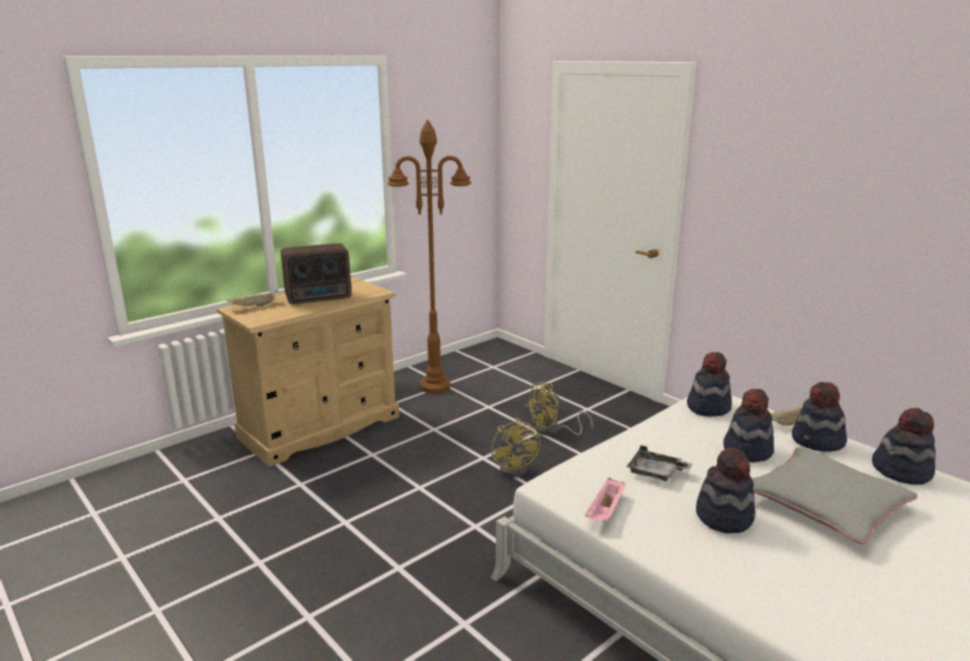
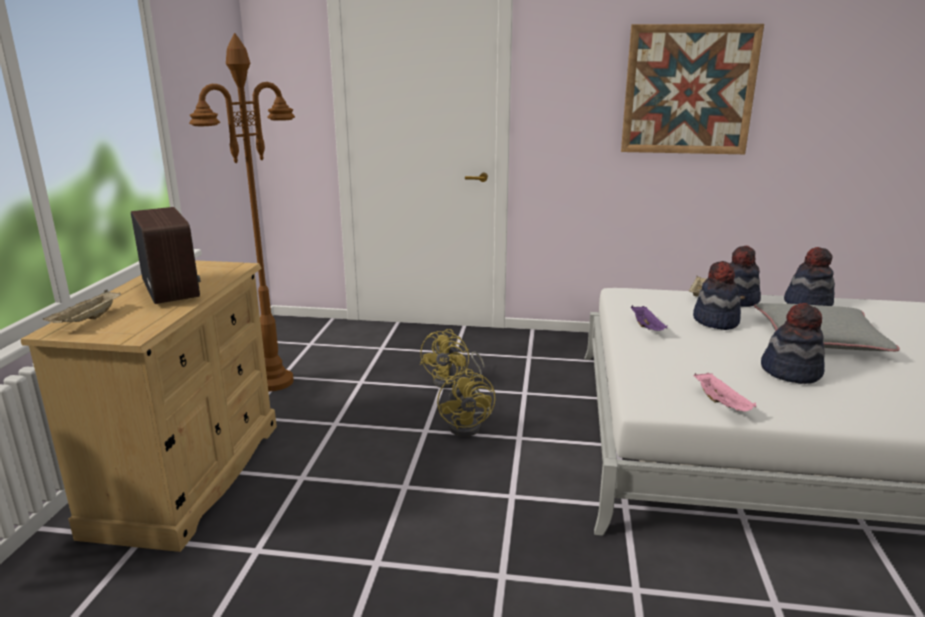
camera: 40 degrees left, 0 degrees up
radio [281,243,351,304] -> radio turned 60 degrees counterclockwise [131,207,201,304]
yellow fan [492,418,541,477] -> yellow fan turned 45 degrees clockwise [437,369,495,437]
grey tray [626,445,693,481] -> none
hat [687,352,732,416] -> none
none -> picture [621,24,764,154]
none -> purple tray [631,305,667,331]

